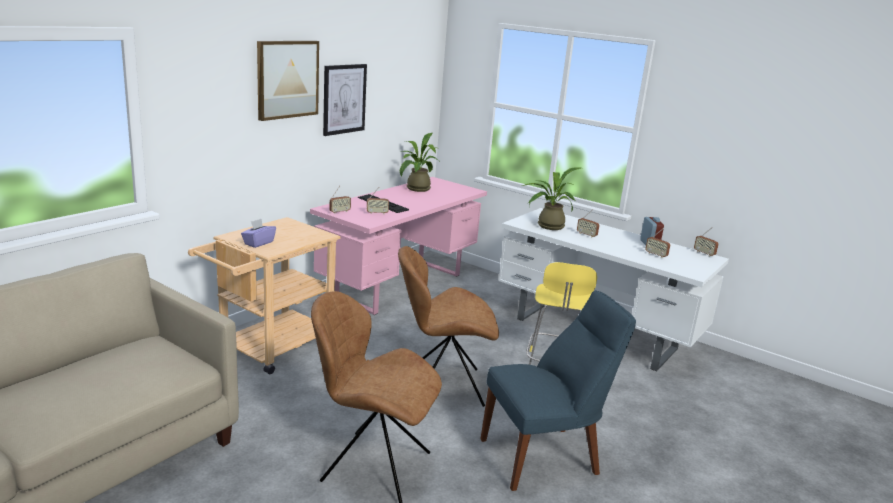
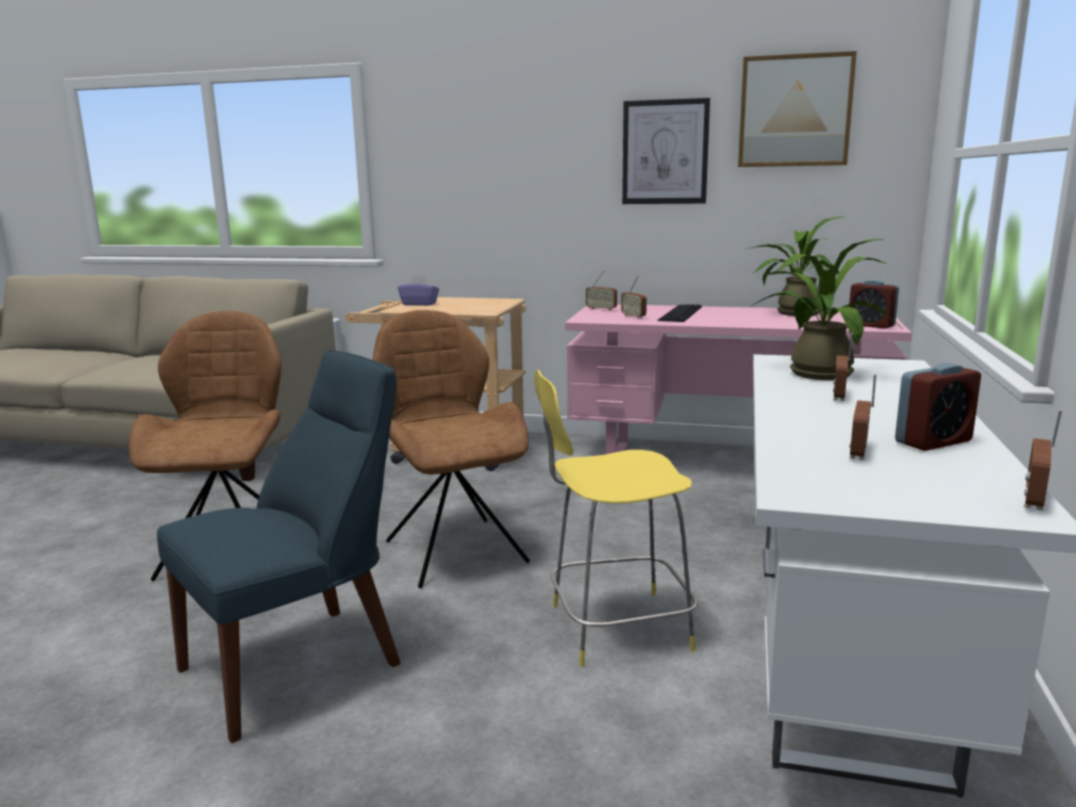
camera: 70 degrees right, 5 degrees down
picture [257,41,319,121] -> picture moved to [738,51,857,167]
blue chair [481,290,636,491] -> blue chair turned 90 degrees counterclockwise [157,351,401,743]
none -> alarm clock [849,280,899,329]

